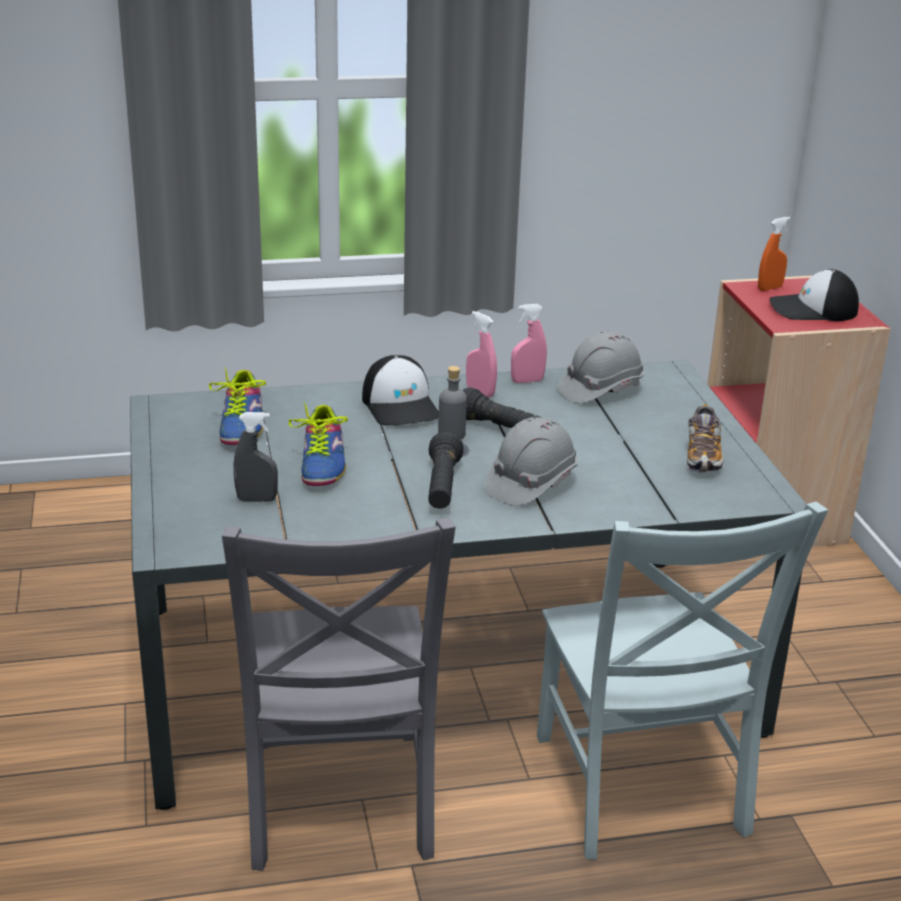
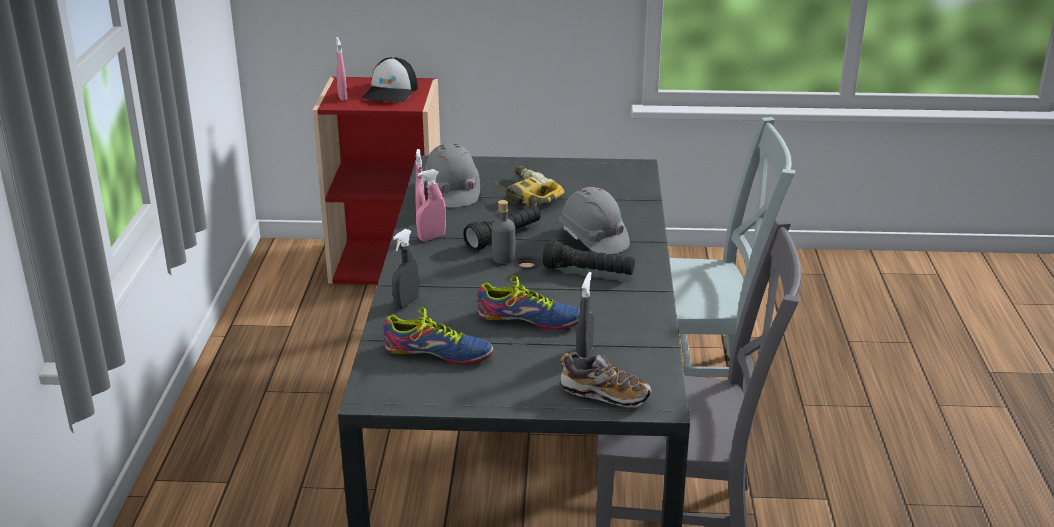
camera: 75 degrees left, 0 degrees up
cap [362,355,439,426] -> none
shoe [687,404,724,473] -> shoe moved to [560,352,652,408]
orange spray bottle [758,217,790,291] -> pink spray bottle [336,37,348,101]
none -> grey spray bottle [392,229,419,309]
none -> power drill [495,166,564,207]

